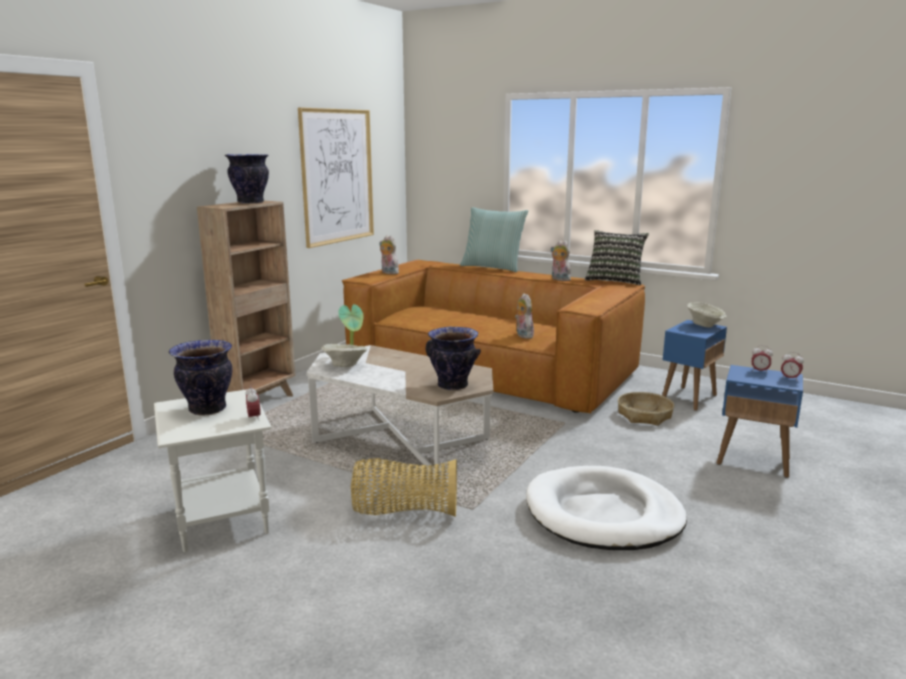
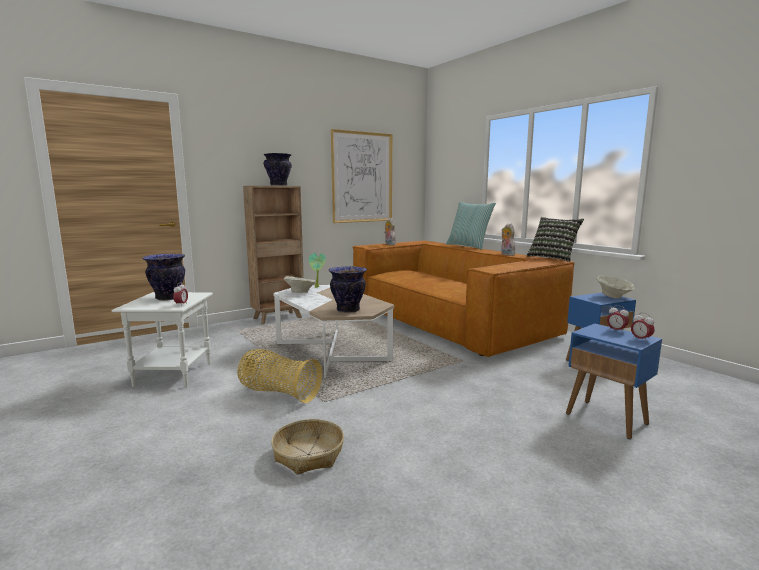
camera: 25 degrees right, 5 degrees down
plush toy [515,293,534,339] -> none
white dog bed [526,466,687,550] -> none
basket [618,392,674,426] -> basket moved to [271,419,344,475]

